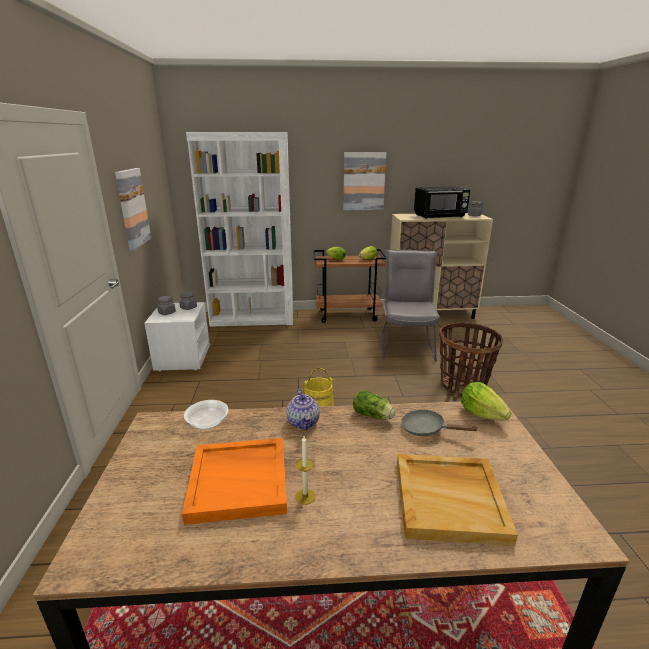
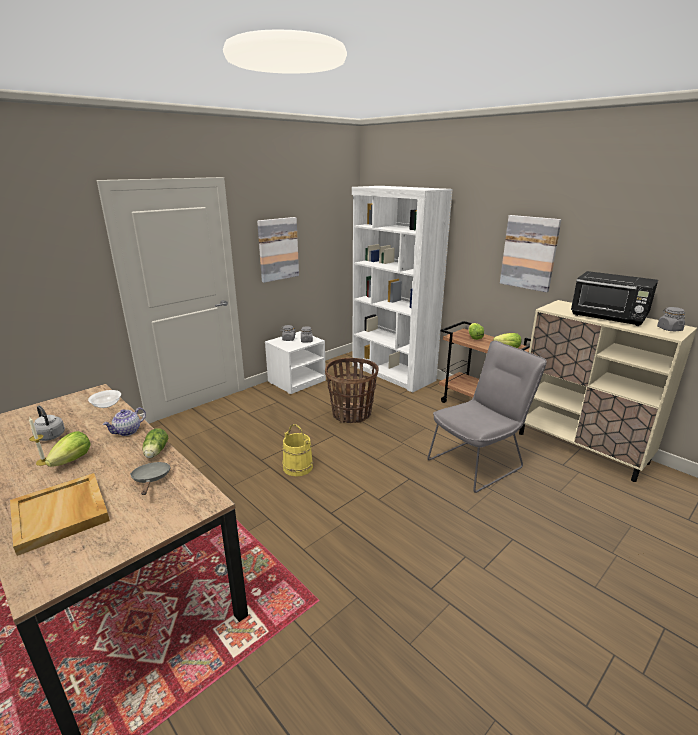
camera: 50 degrees right, 0 degrees up
orange tray [182,438,287,525] -> grey kettle [31,406,65,441]
basket [439,322,503,396] -> basket moved to [325,358,379,423]
lettuce [461,382,511,420] -> lettuce moved to [45,431,91,467]

